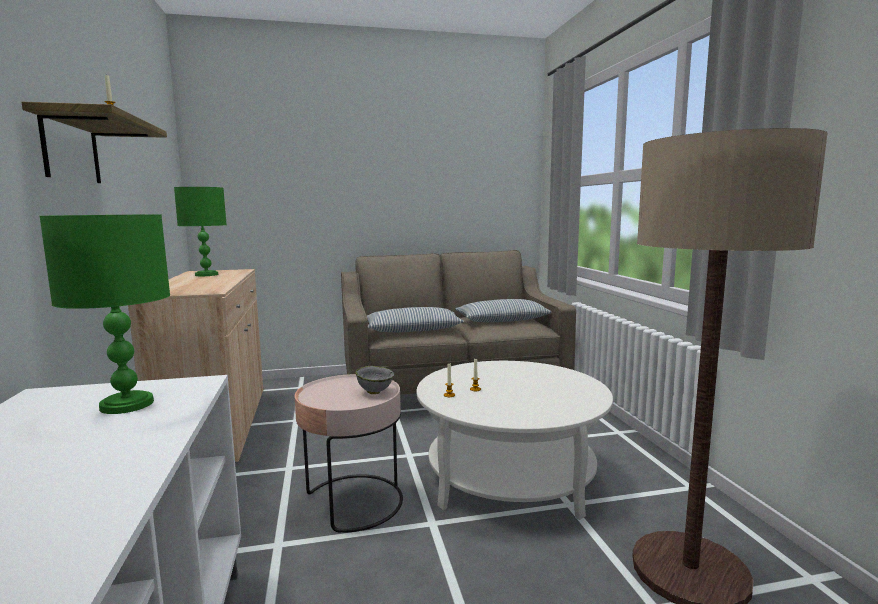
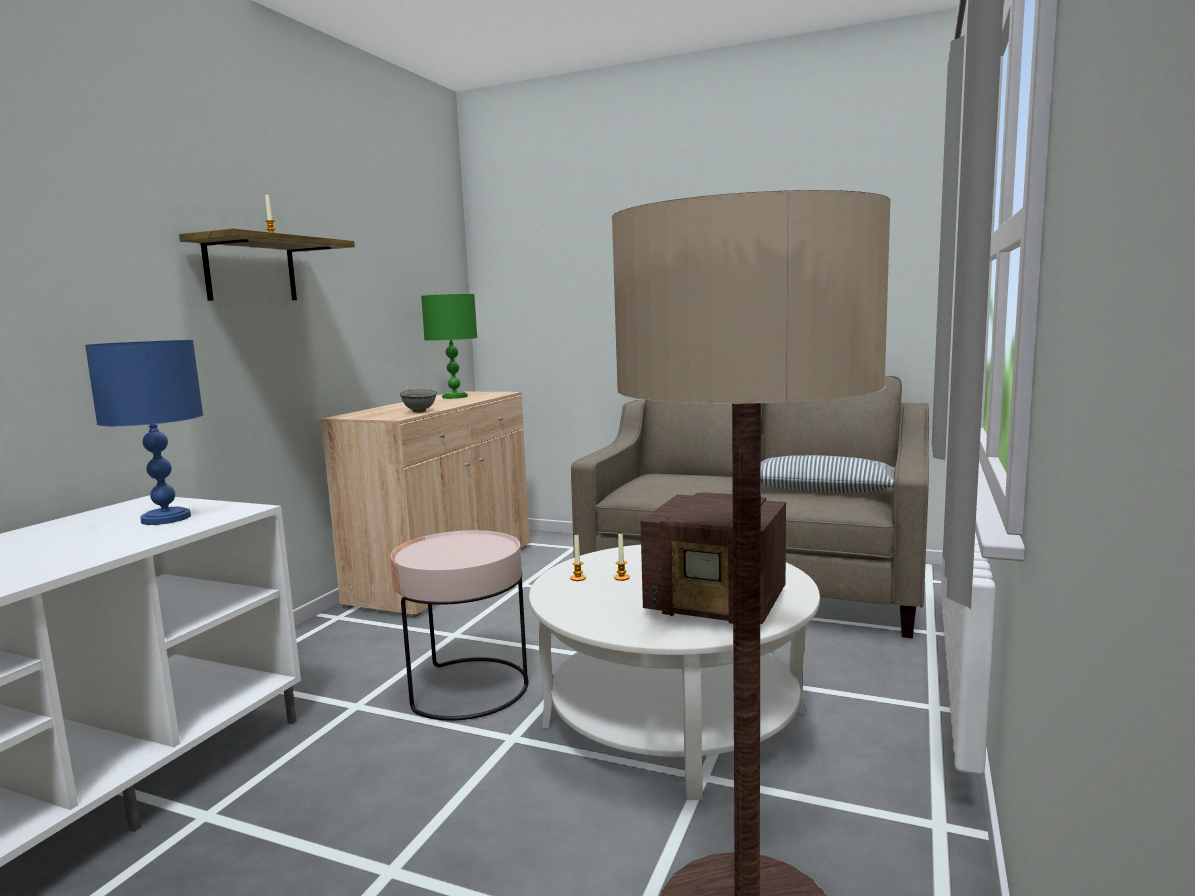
camera: 35 degrees right, 0 degrees up
green table lamp [40,214,170,414] -> blue table lamp [85,340,203,525]
grey bowl [355,366,394,394] -> grey bowl moved to [400,389,437,413]
pillow [367,307,464,332] -> none
none -> radio [640,492,786,624]

